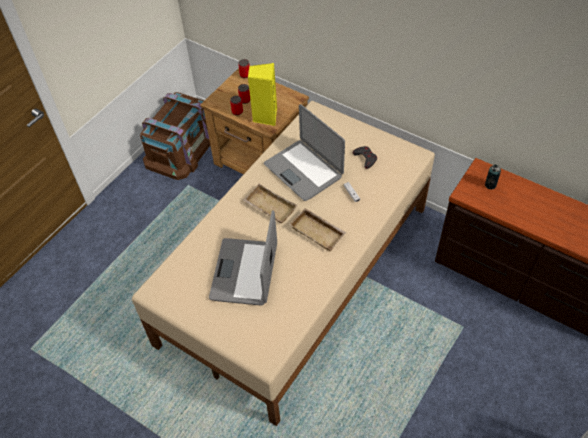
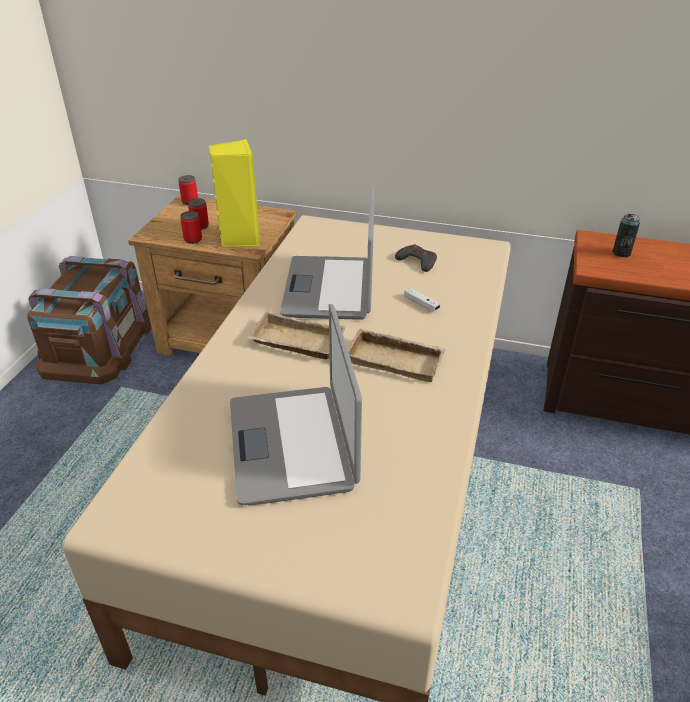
camera: 20 degrees left, 15 degrees down
laptop [264,104,345,201] -> laptop turned 60 degrees clockwise [280,186,375,320]

